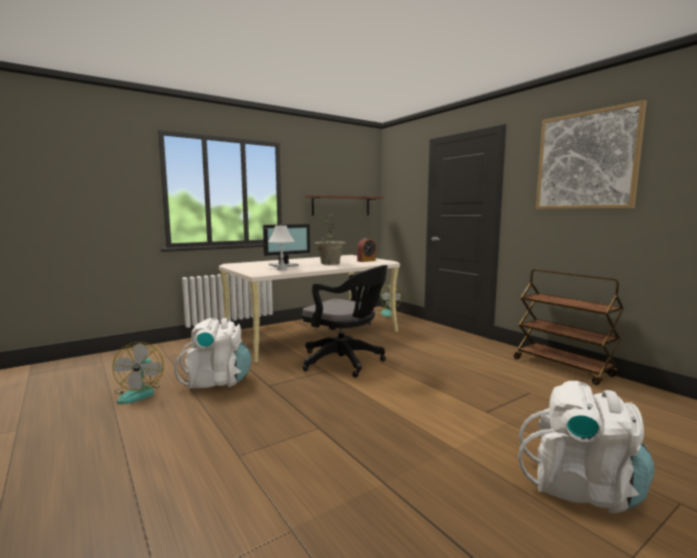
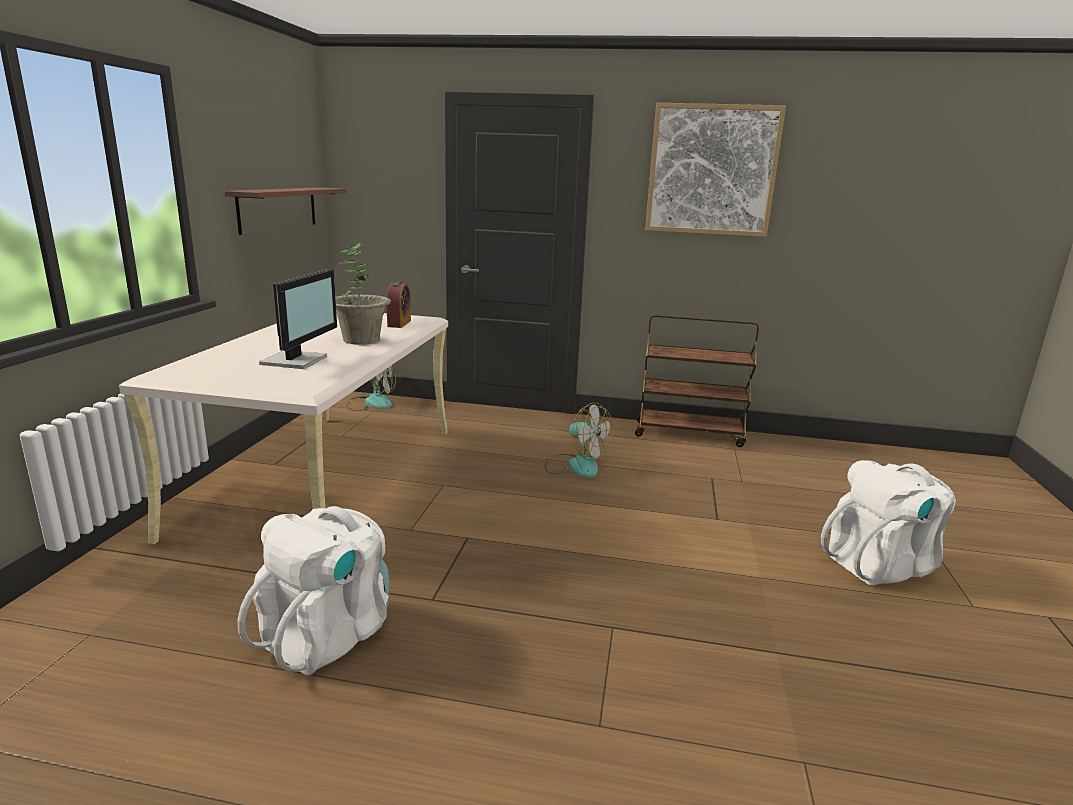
camera: 45 degrees left, 10 degrees up
fan [112,342,164,404] -> fan moved to [545,403,613,478]
white table lamp [268,225,295,270] -> none
black office chair [301,265,388,378] -> none

